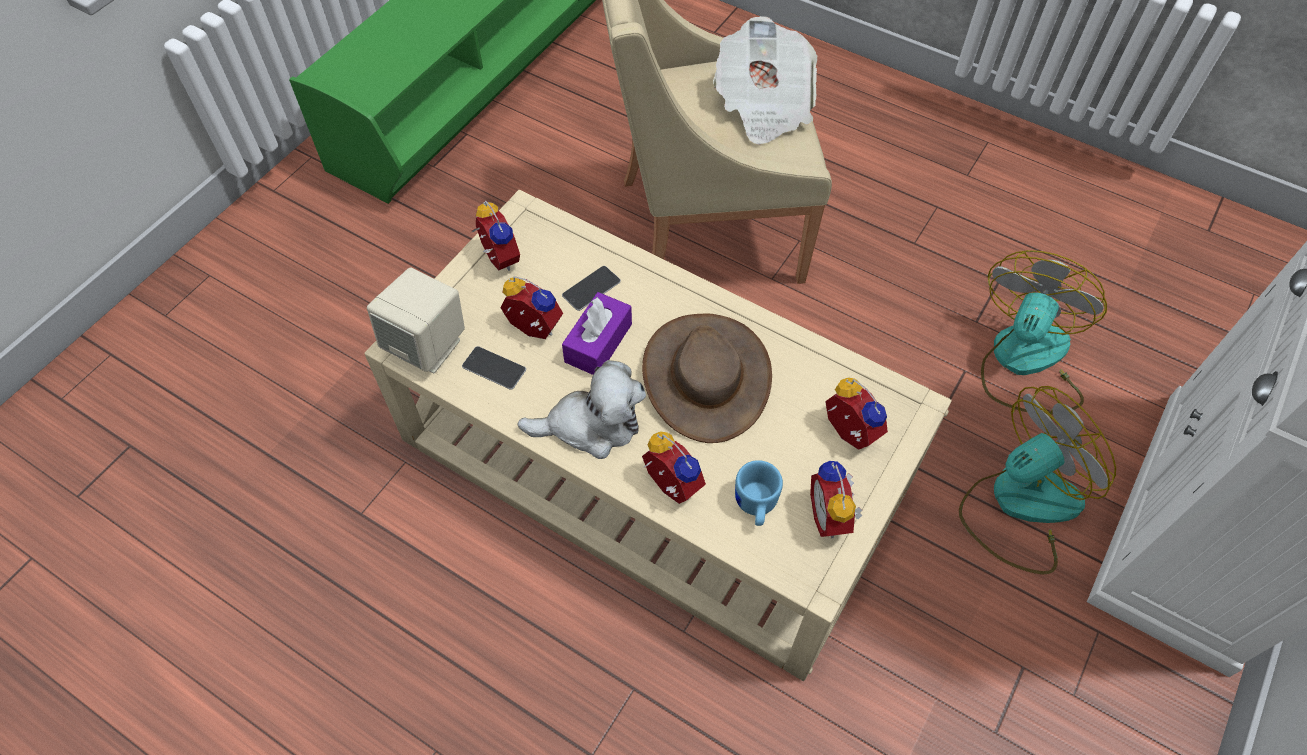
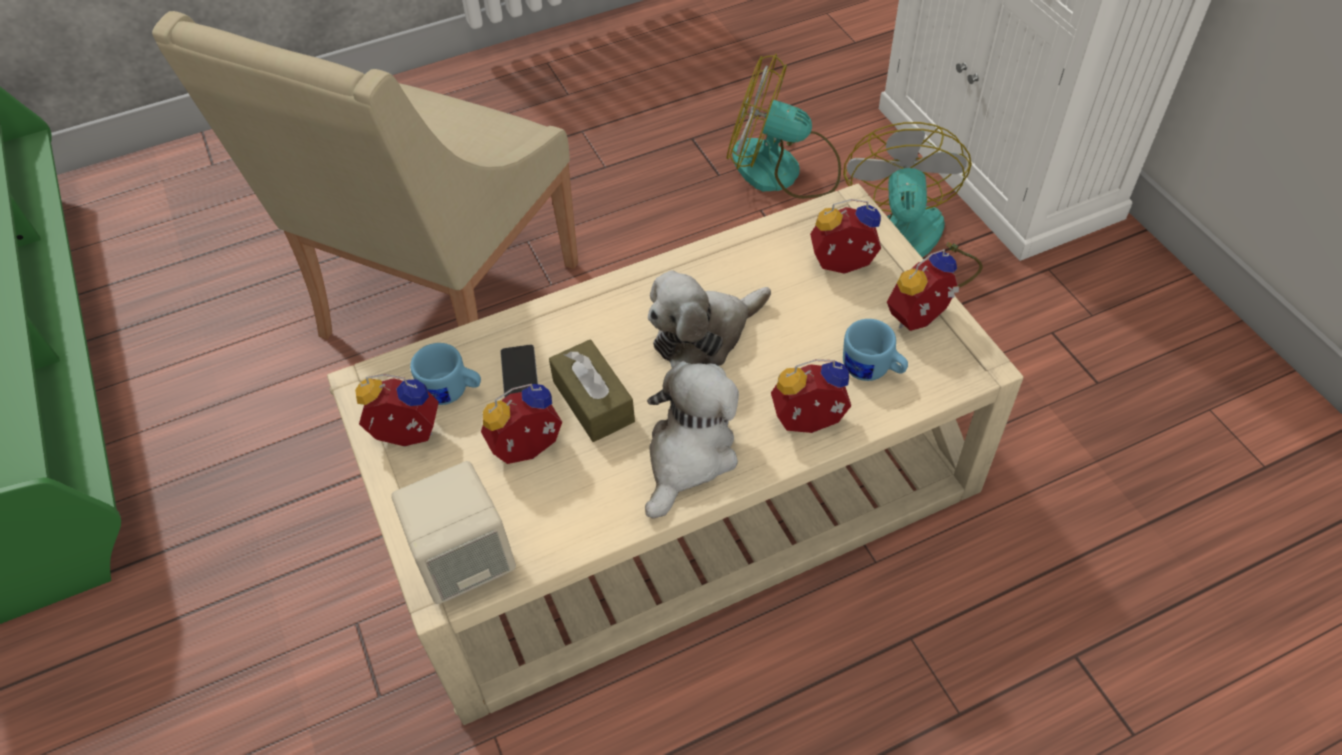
camera: 55 degrees left, 5 degrees down
phone [462,346,526,390] -> none
purple tissue box [562,292,632,375] -> brown tissue box [549,339,635,442]
brown hat [642,314,772,443] -> plush toy [648,270,771,368]
newspaper [713,16,817,145] -> none
alarm clock [810,461,862,538] -> alarm clock turned 120 degrees clockwise [887,249,959,331]
fan [981,250,1107,415] -> fan turned 45 degrees counterclockwise [727,54,841,199]
none -> blue mug [410,343,481,405]

